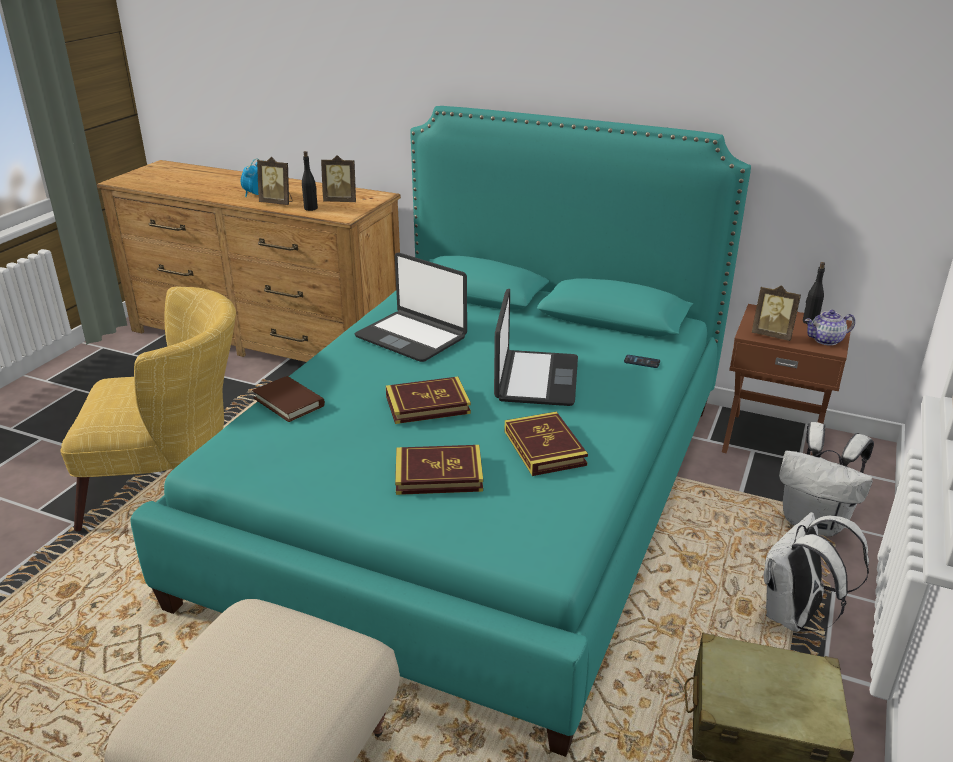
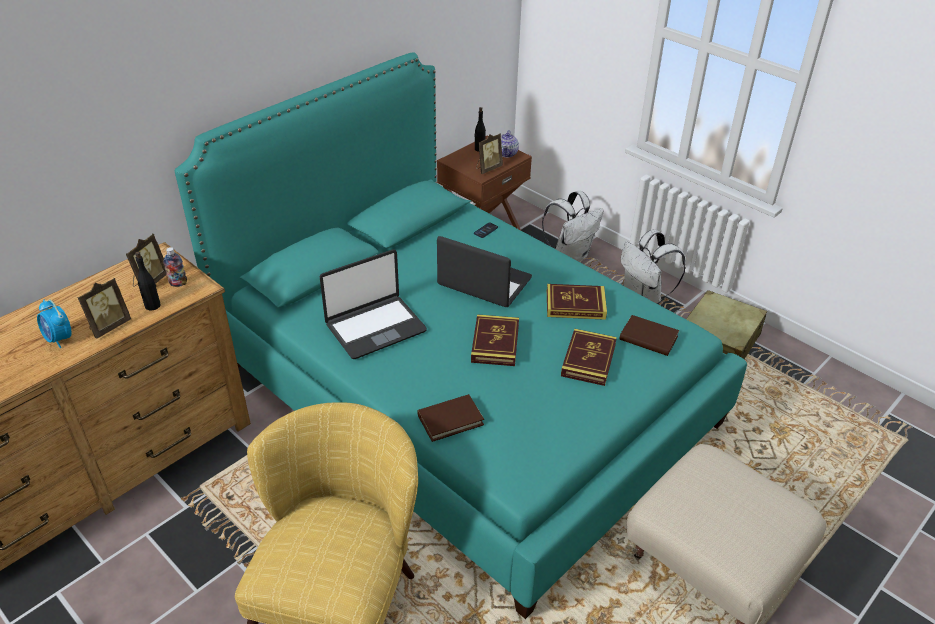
camera: 70 degrees left, 10 degrees up
none -> bottle [163,247,187,287]
none -> brown book [619,315,679,356]

